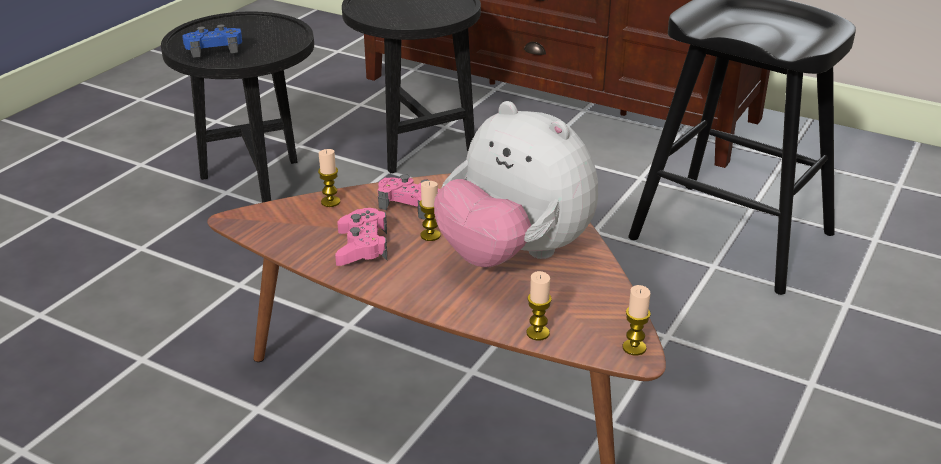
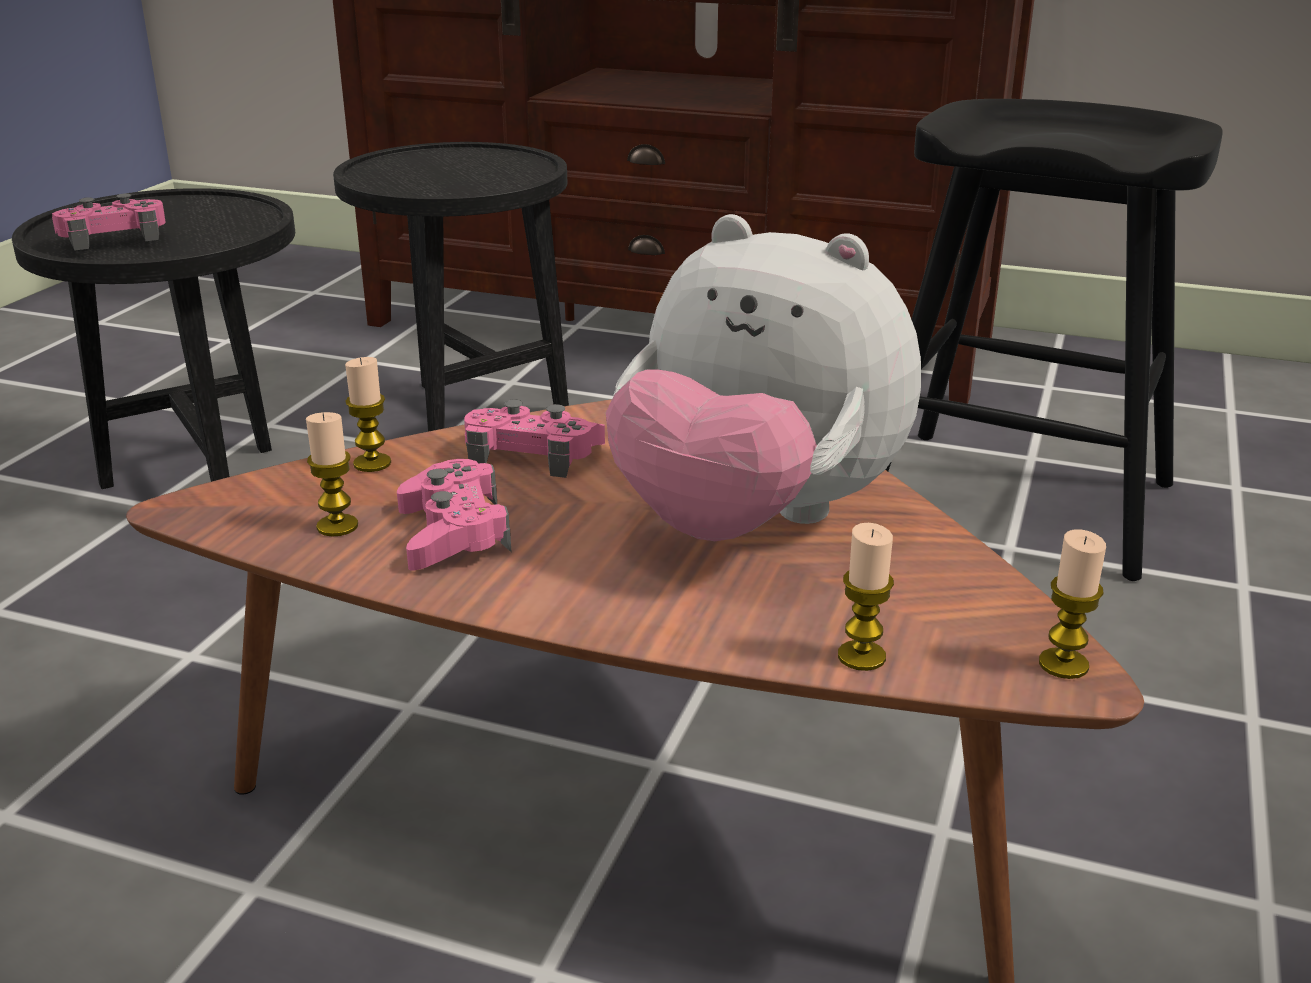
camera: 10 degrees left, 5 degrees down
blue game controller [182,24,242,58] -> pink game controller [52,193,166,251]
candle [419,181,441,241] -> candle moved to [306,412,358,537]

